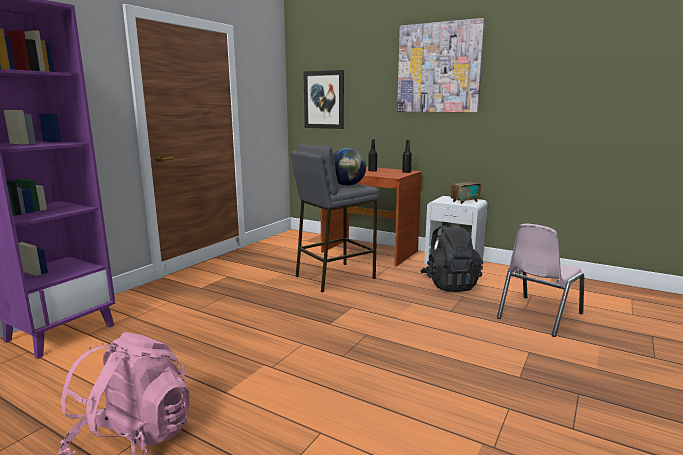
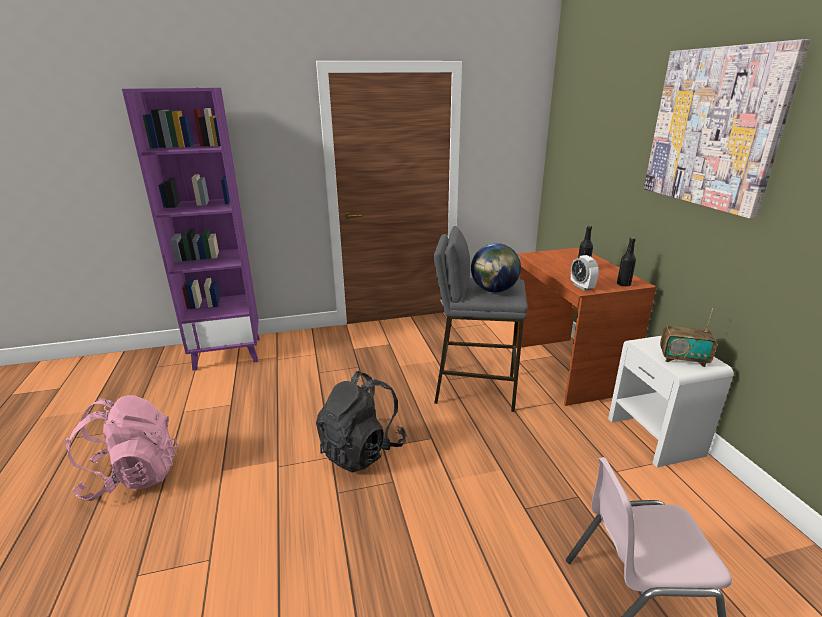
camera: 45 degrees right, 10 degrees up
picture [303,70,344,129] -> none
black backpack [420,224,483,292] -> black backpack moved to [316,371,406,473]
none -> alarm clock [571,255,599,291]

